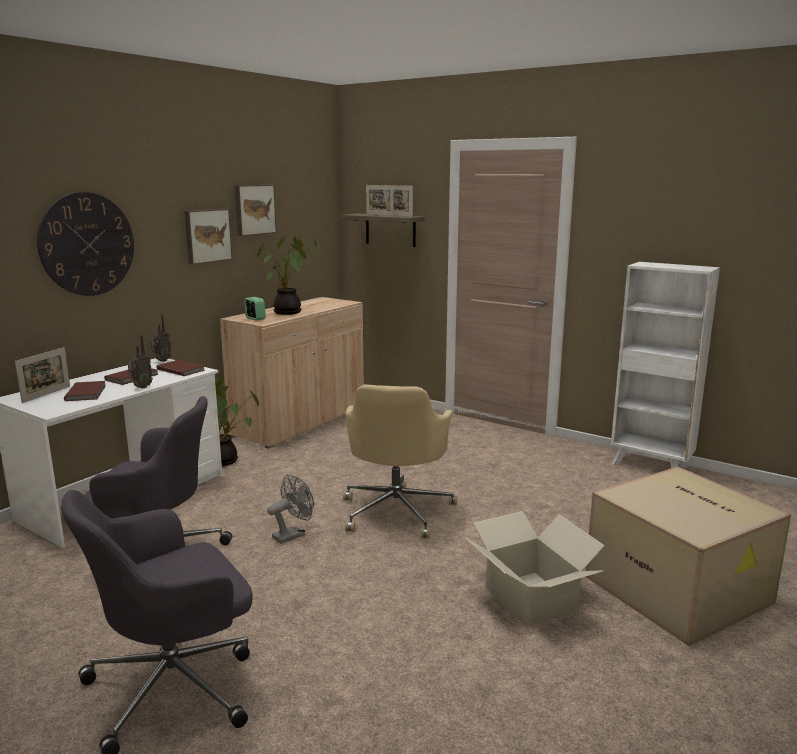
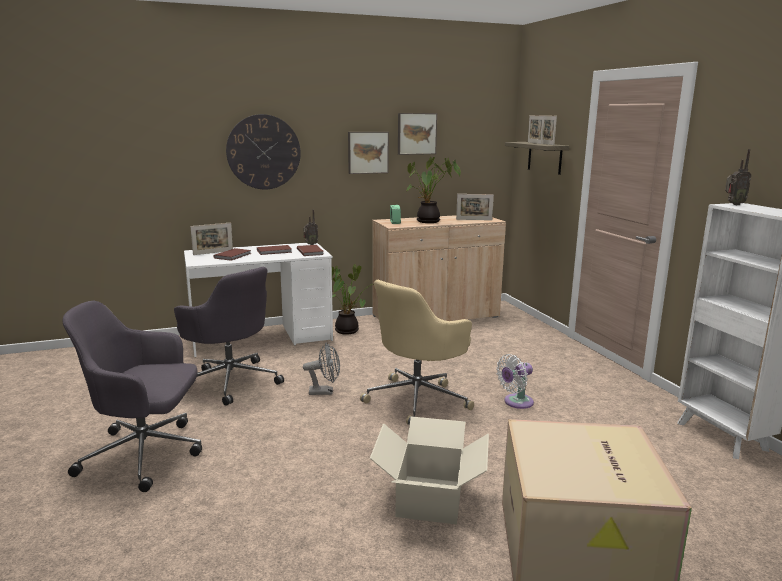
camera: 35 degrees right, 0 degrees up
radio [128,335,153,389] -> radio moved to [725,149,751,205]
none -> picture frame [456,194,494,220]
none -> white fan [496,354,534,409]

